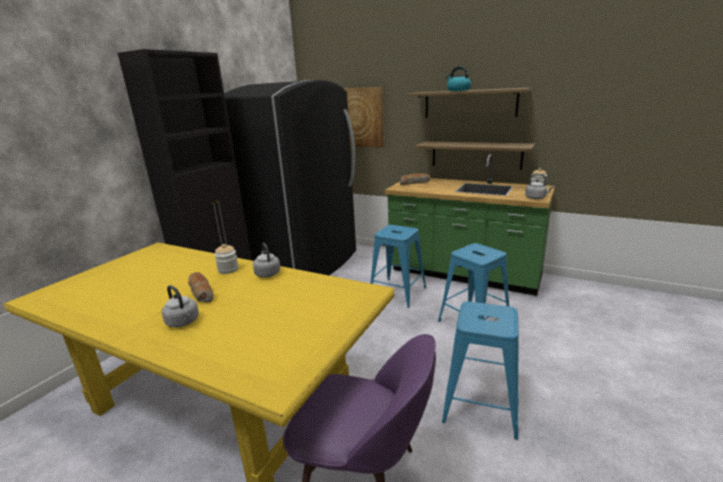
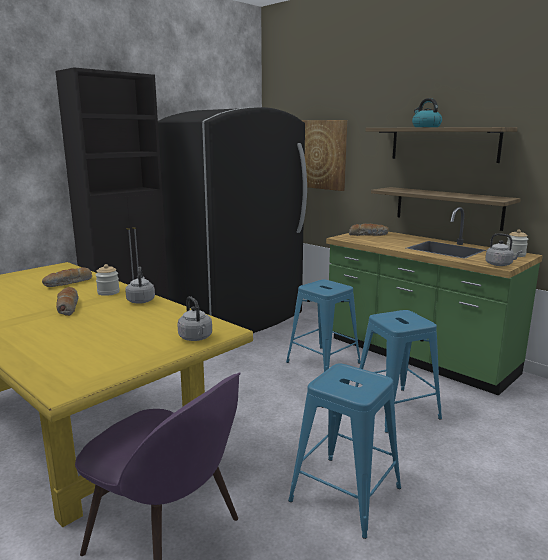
camera: 15 degrees right, 5 degrees down
grey kettle [162,285,199,327] -> grey kettle moved to [177,296,212,341]
none -> bread [42,267,92,287]

